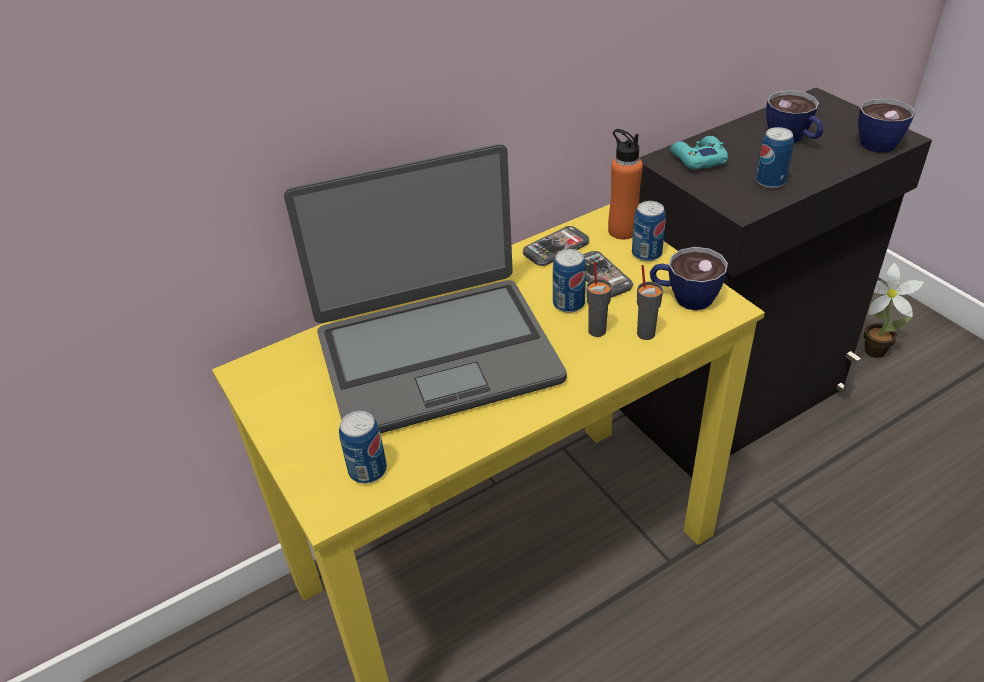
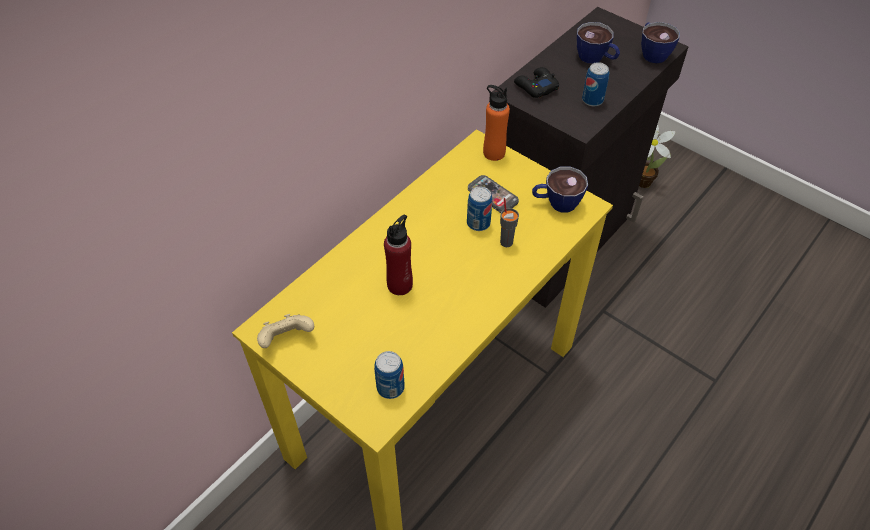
camera: 20 degrees left, 10 degrees up
laptop [284,144,567,434] -> red bottle [384,215,413,295]
phone [523,226,589,266] -> none
can [632,201,666,261] -> none
grey cup [637,265,663,340] -> none
turquoise game controller [670,136,728,169] -> black game controller [514,67,559,98]
none -> beige game controller [257,314,314,348]

